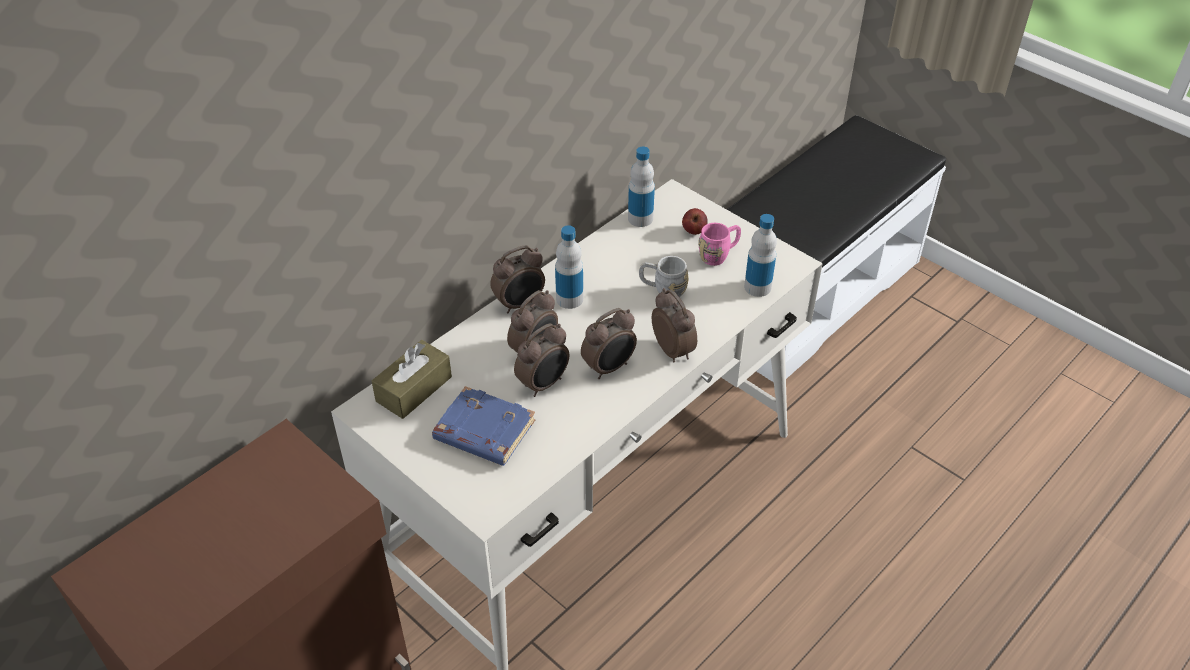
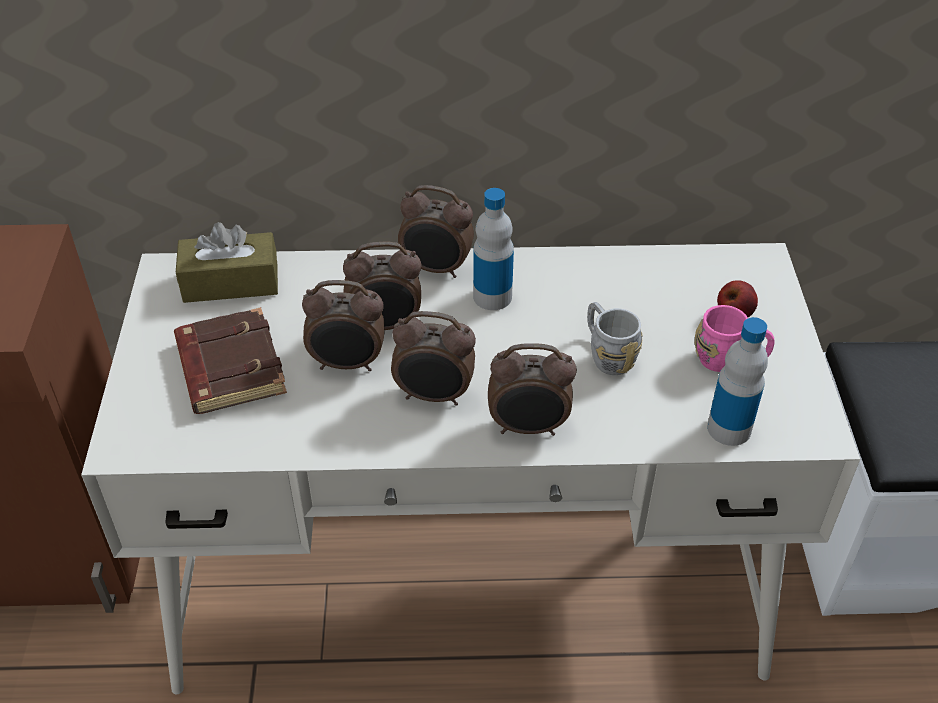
camera: 45 degrees right, 0 degrees up
blue book [432,386,535,466] -> brown book [174,307,287,414]
bottle [628,147,655,227] -> none
alarm clock [652,288,697,363] -> alarm clock turned 75 degrees clockwise [488,343,577,436]

